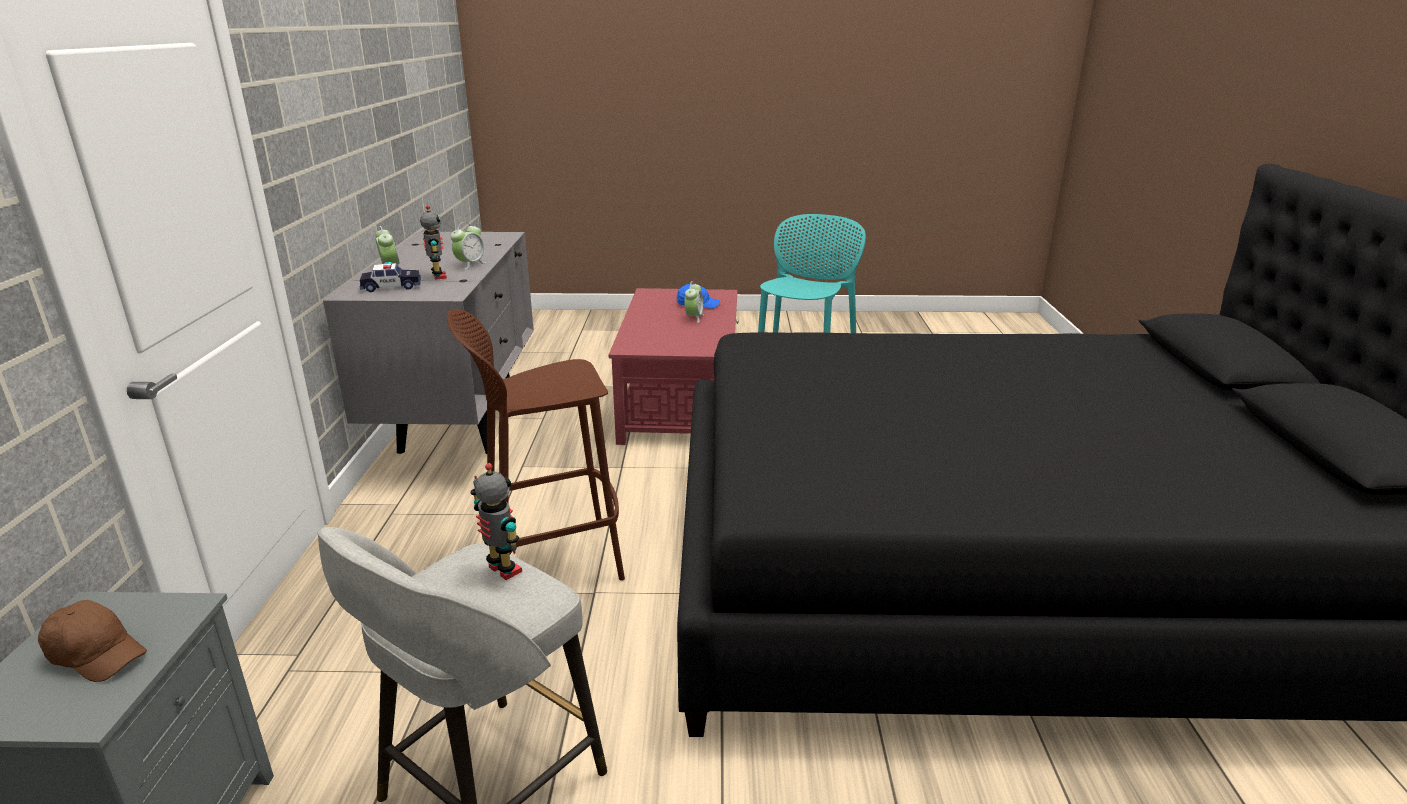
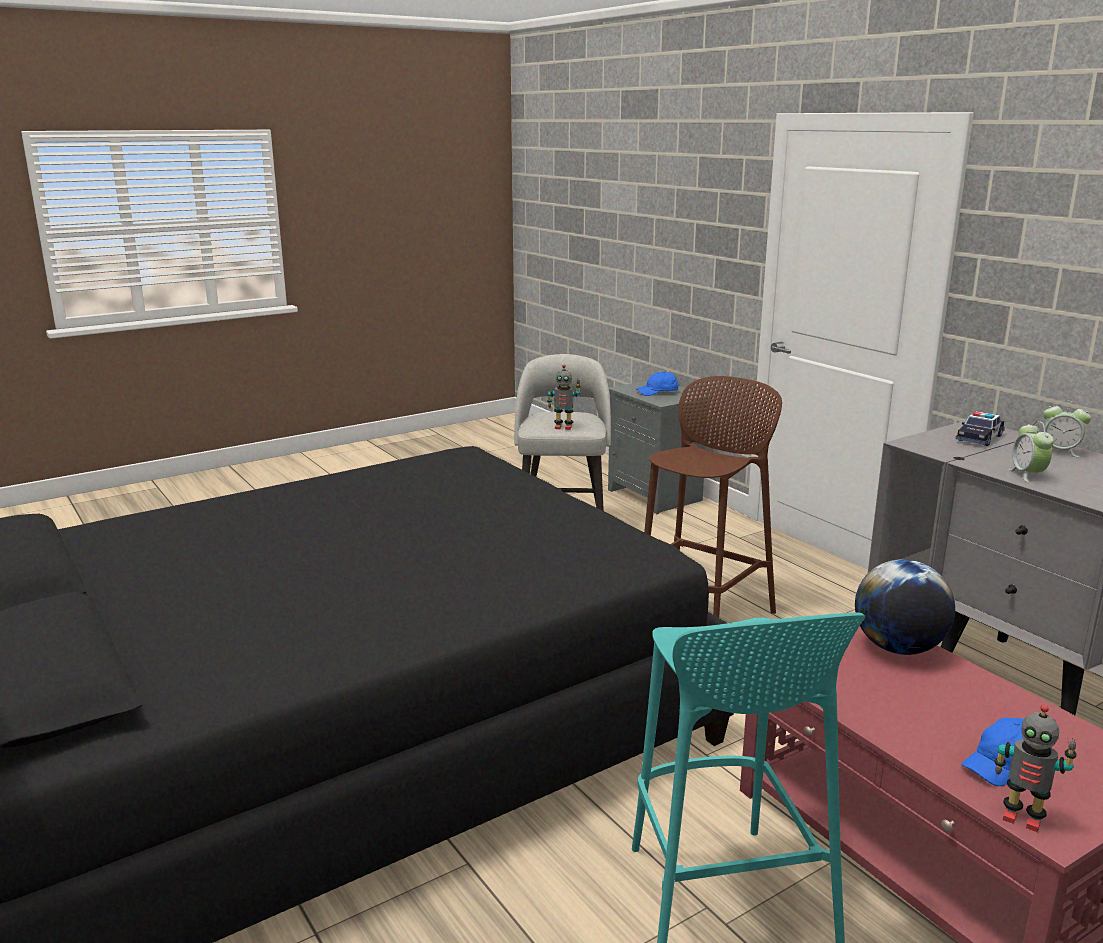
camera: 145 degrees right, 5 degrees down
brown cap [38,600,147,682] -> blue cap [636,372,679,396]
toy robot [420,205,447,280] -> toy robot moved to [994,705,1077,832]
alarm clock [685,281,704,323] -> none
none -> globe [855,559,955,655]

